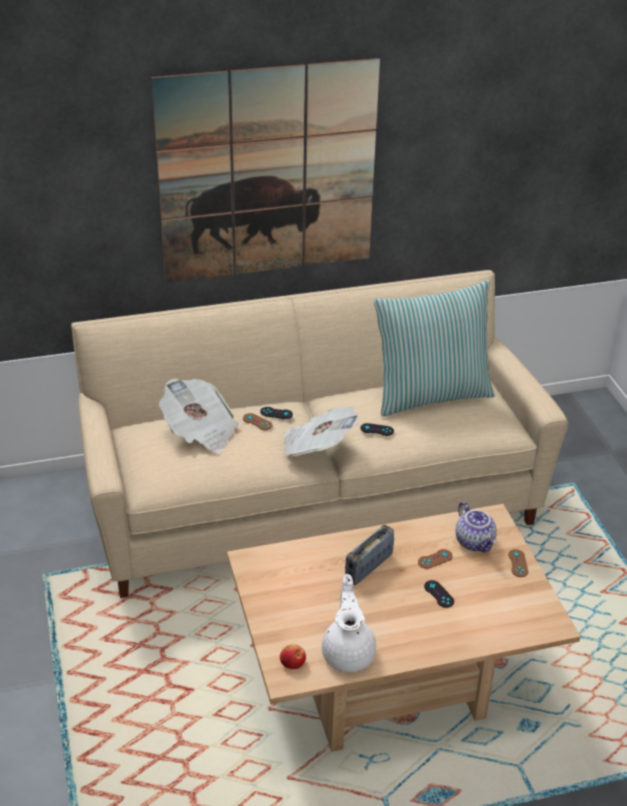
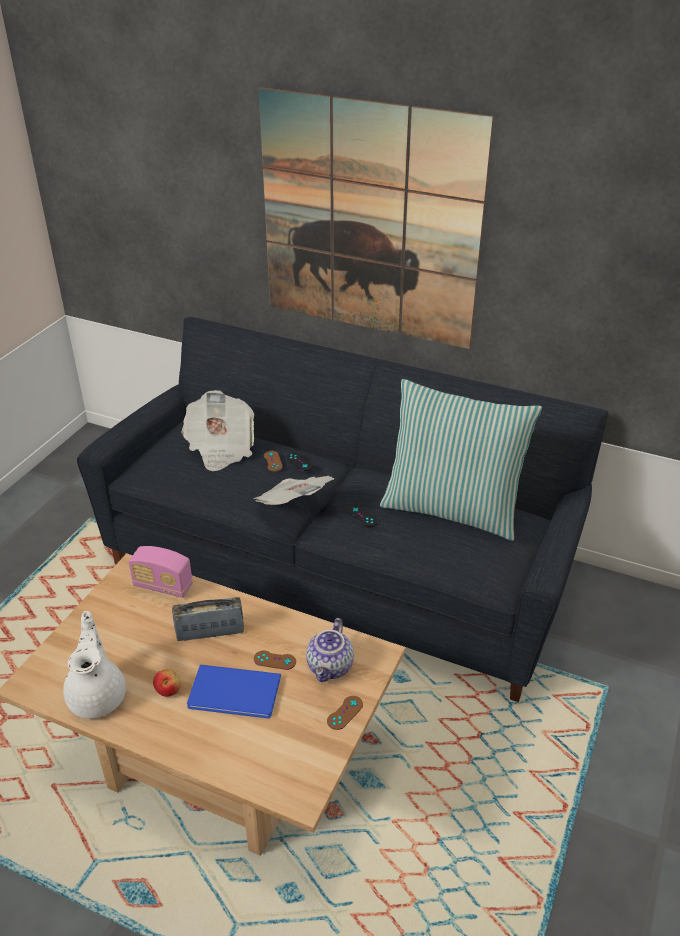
camera: 40 degrees right, 0 degrees up
beige sofa [71,270,568,598] -> black sofa [77,317,608,702]
apple [280,644,306,669] -> apple moved to [153,669,181,697]
white teapot [322,574,376,672] -> white teapot turned 45 degrees counterclockwise [63,611,126,719]
black game controller [424,580,454,608] -> blue book [187,665,281,719]
none -> radio [128,546,193,598]

